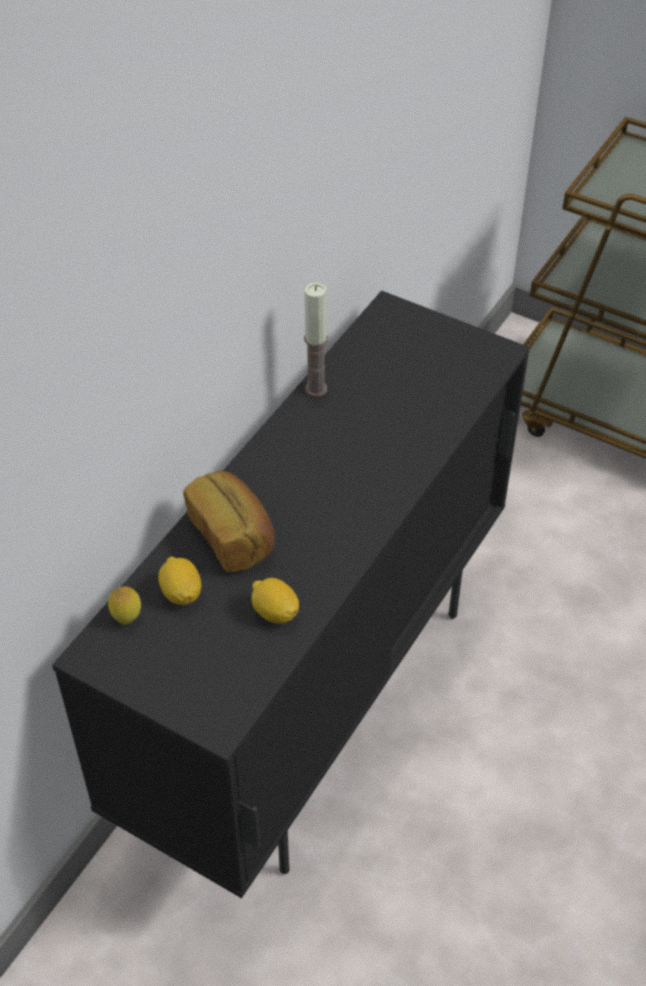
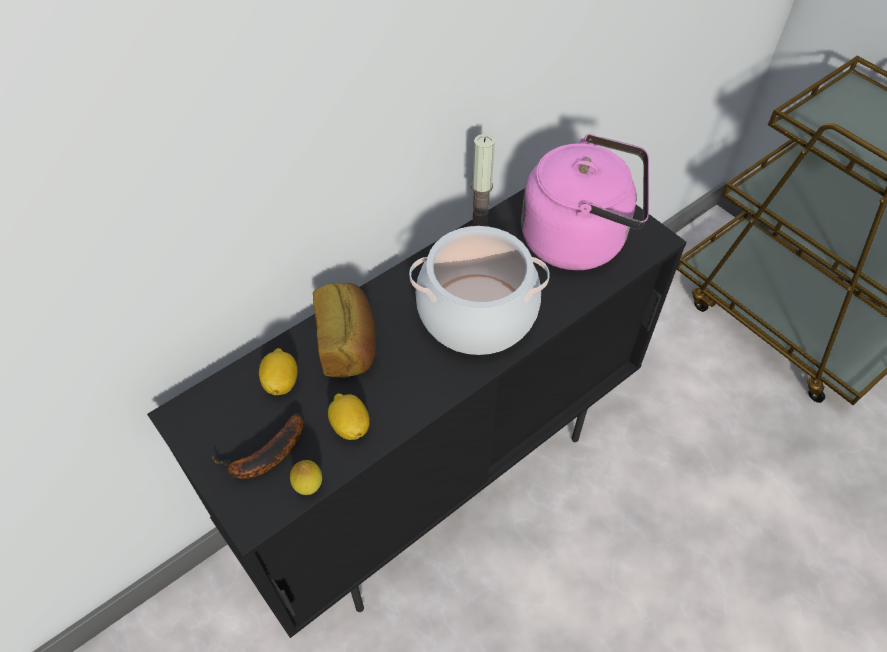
camera: 20 degrees right, 5 degrees up
lemon [108,586,141,625] -> lemon moved to [290,460,322,495]
none -> banana [212,413,303,479]
none -> cooking pot [409,226,550,355]
none -> pink kettle [521,134,649,270]

